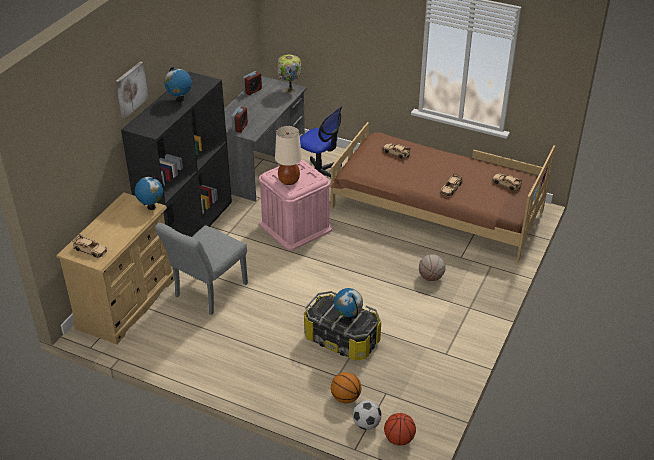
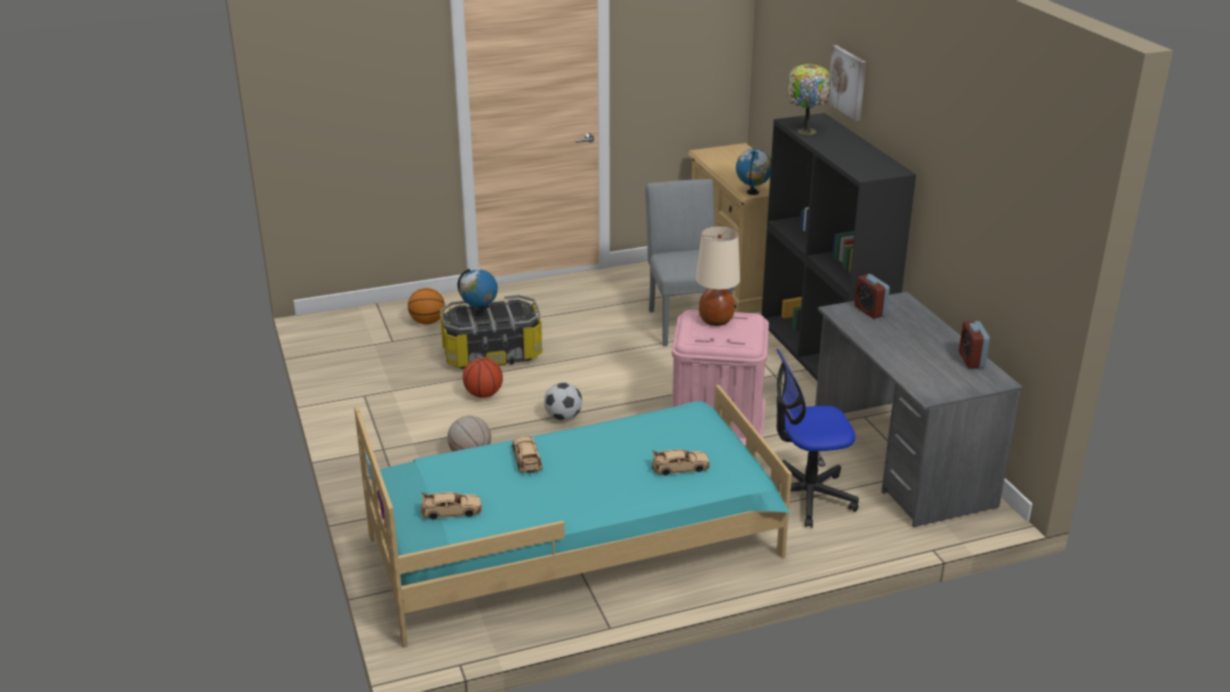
camera: 135 degrees right, 10 degrees down
beige toy car [72,234,107,258] -> none
globe [164,67,192,102] -> none
table lamp [277,54,302,93] -> table lamp moved to [787,64,830,135]
brown bed [331,122,555,263] -> turquoise bed [354,385,792,648]
football [353,400,382,430] -> football moved to [544,382,582,421]
basketball [384,413,416,446] -> basketball moved to [463,357,503,398]

